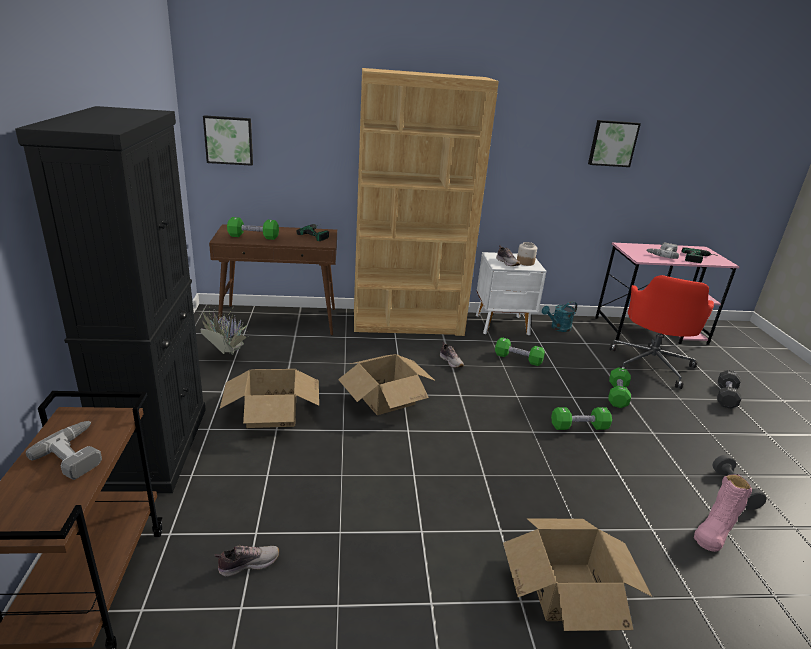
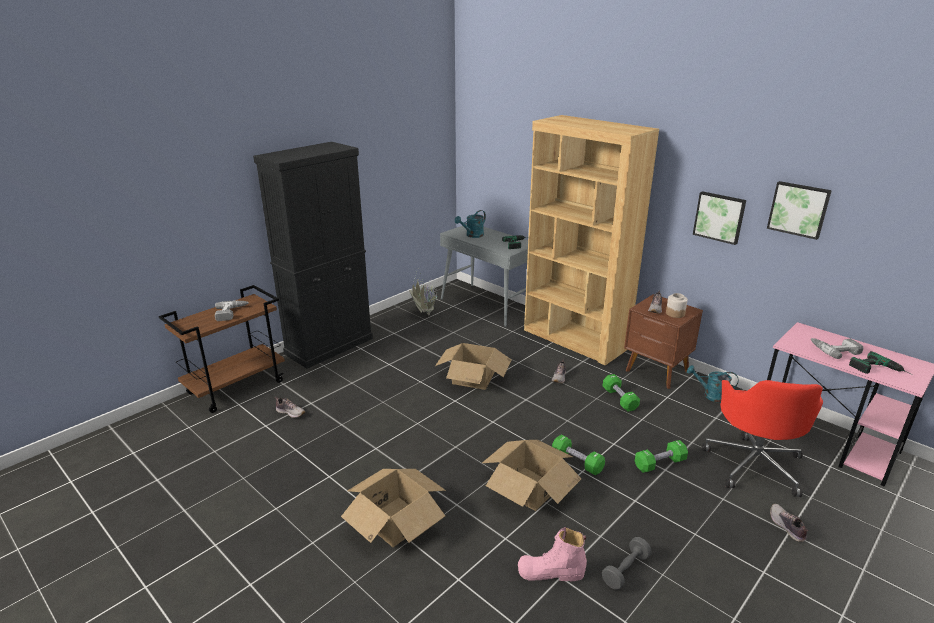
camera: 50 degrees right, 0 degrees up
picture [203,115,253,166] -> picture moved to [693,191,746,245]
brown console table [209,224,337,336] -> grey console table [440,224,528,327]
cardboard box [220,369,319,428] -> cardboard box moved to [482,440,581,511]
green dumbbell [227,217,279,240] -> turquoise watering can [455,210,486,238]
white nightstand [476,252,547,335] -> brown nightstand [624,294,703,389]
red office chair [609,275,714,389] -> red office chair turned 60 degrees counterclockwise [702,380,823,497]
black dumbbell [717,370,741,409] -> shoe [770,504,809,542]

